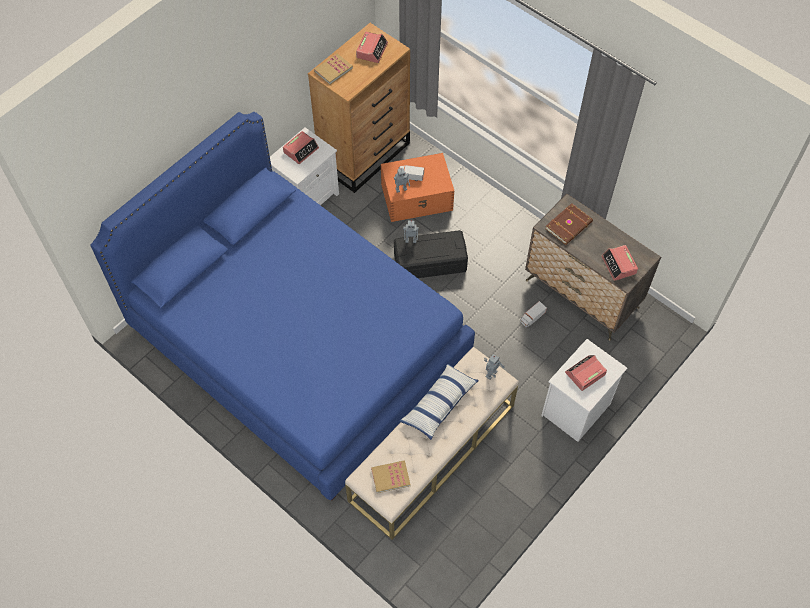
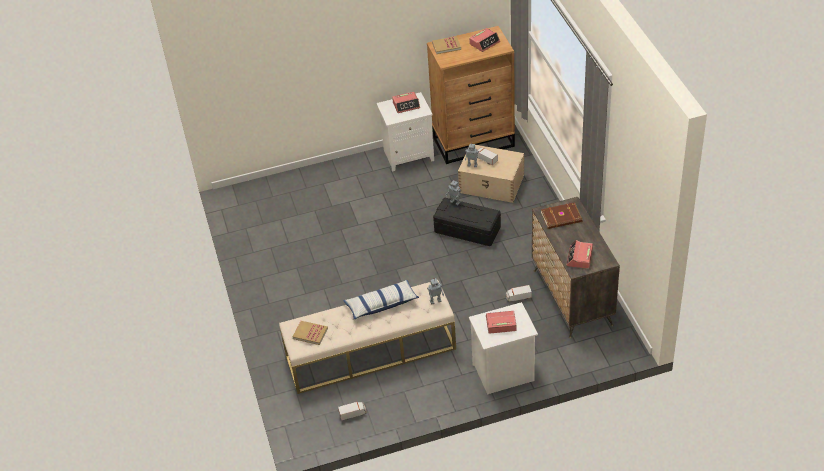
camera: 35 degrees right, 15 degrees down
blue bed [90,112,475,501] -> none
orange storage box [381,153,454,222] -> beige storage box [458,145,524,203]
none -> toy truck [338,402,367,421]

